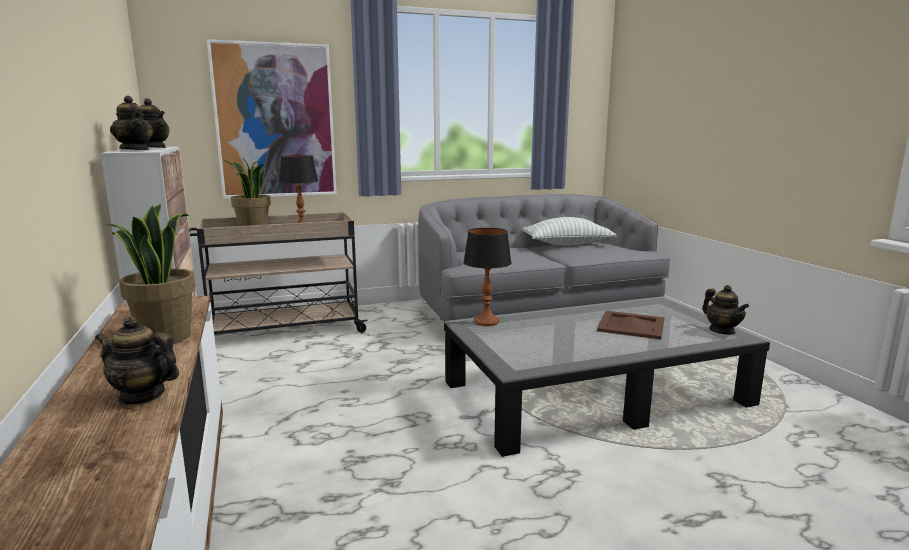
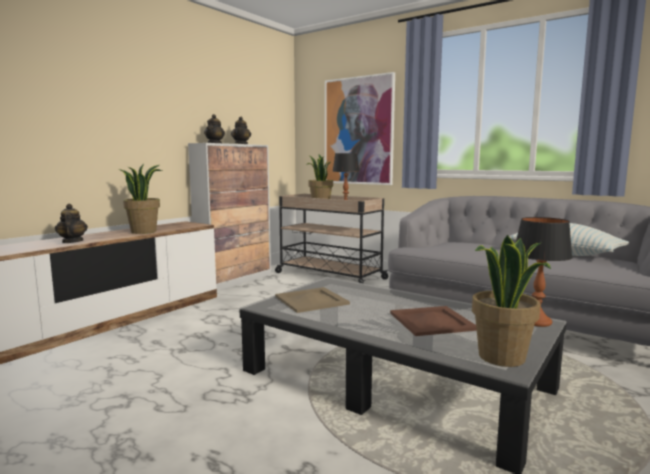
camera: 55 degrees right, 5 degrees down
table lamp [463,228,512,326] -> table lamp moved to [516,217,572,327]
teapot [702,285,749,335] -> potted plant [472,235,551,367]
none -> beige tray [275,287,350,313]

